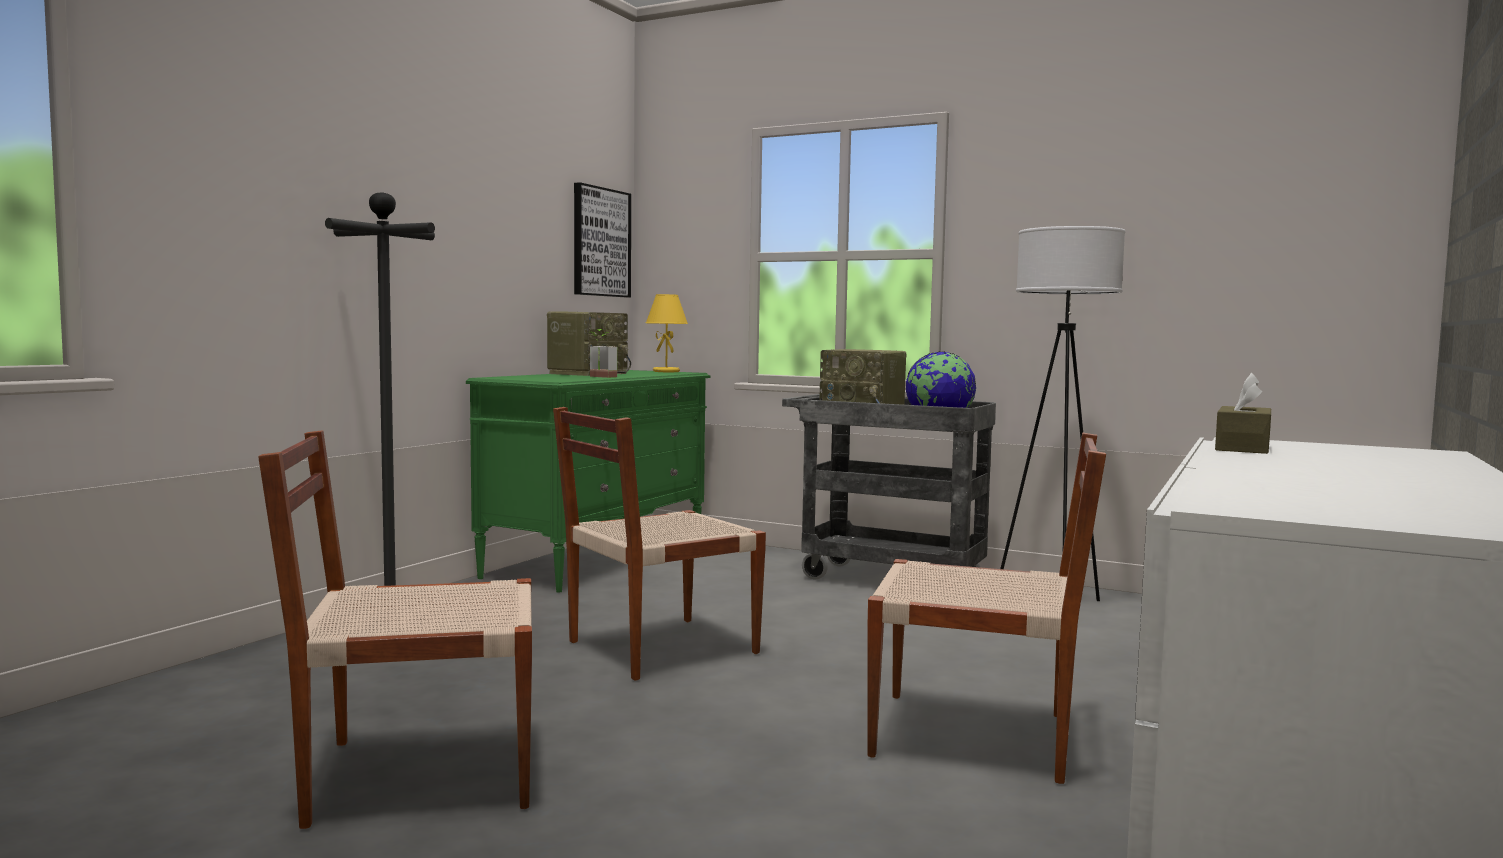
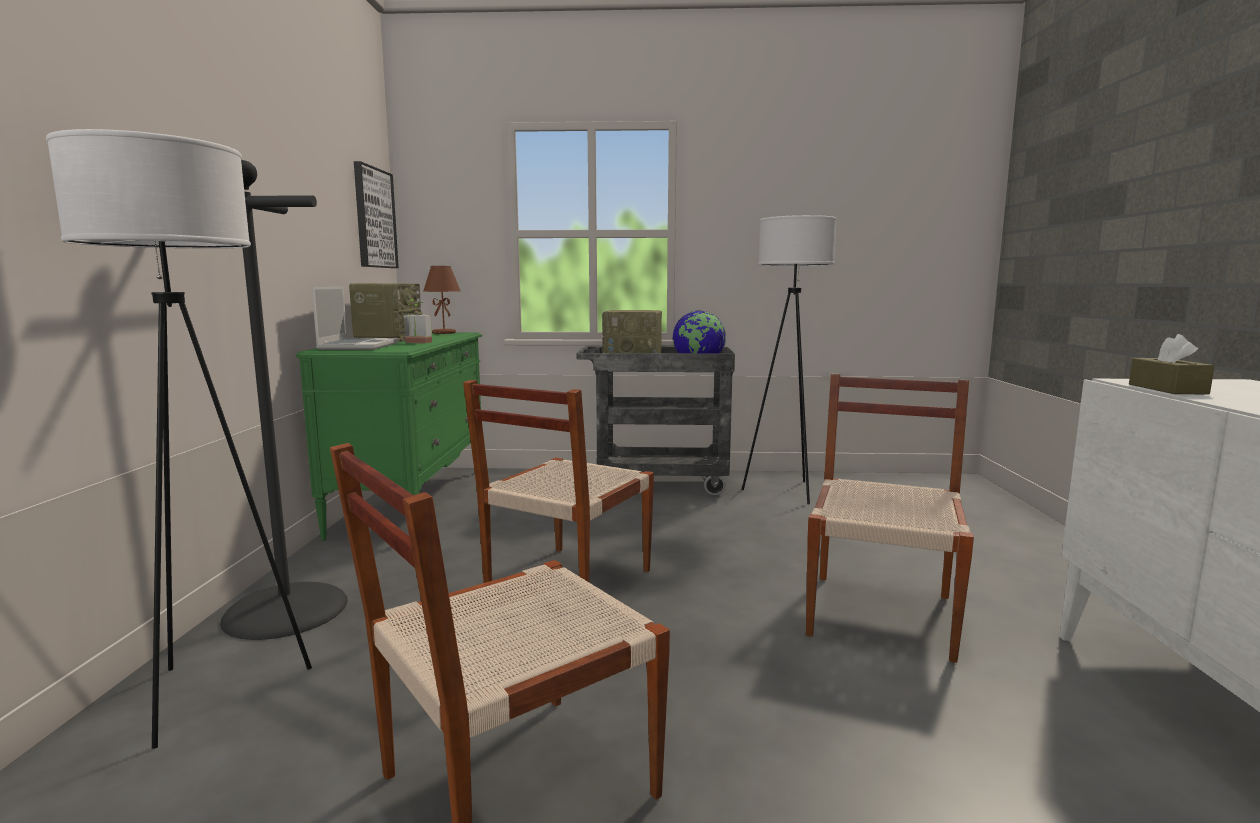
camera: 25 degrees left, 5 degrees up
yellow table lamp [646,294,688,372] -> brown table lamp [423,266,461,334]
chair [867,433,1106,784] -> chair turned 60 degrees counterclockwise [806,374,974,663]
none -> white floor lamp [46,129,312,749]
none -> laptop [312,286,398,350]

